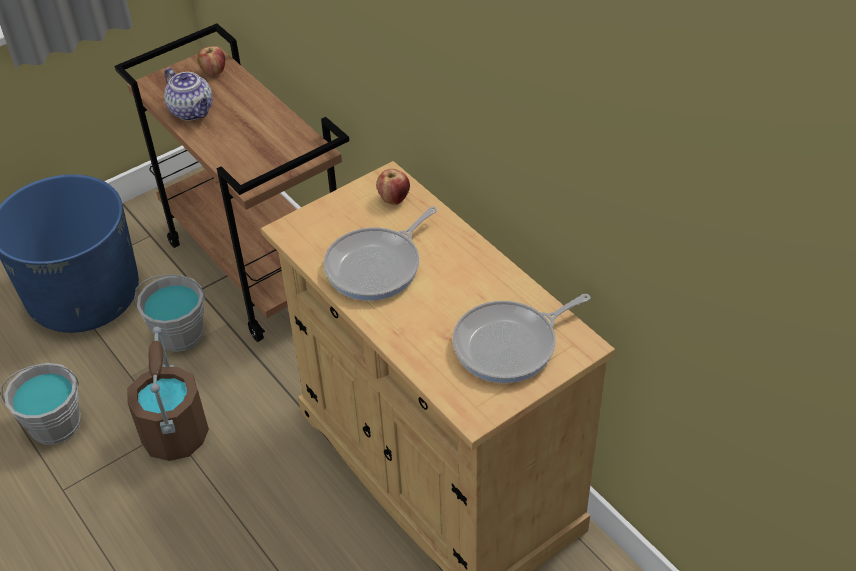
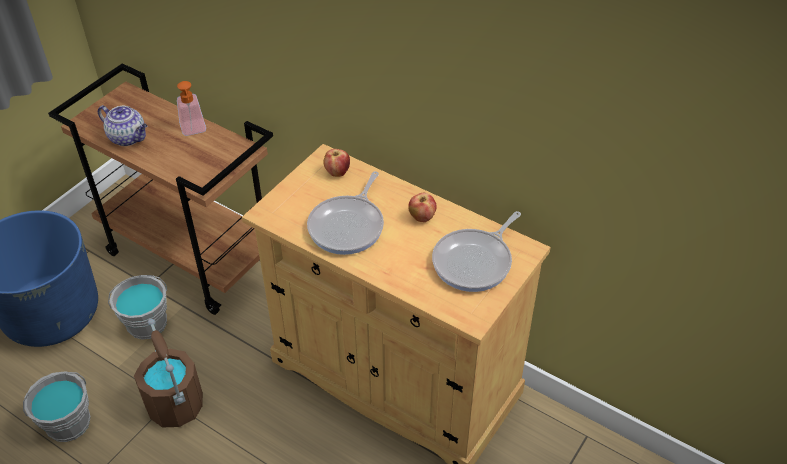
camera: 20 degrees left, 0 degrees up
apple [197,46,225,76] -> apple moved to [408,193,437,222]
none -> soap dispenser [177,81,206,136]

